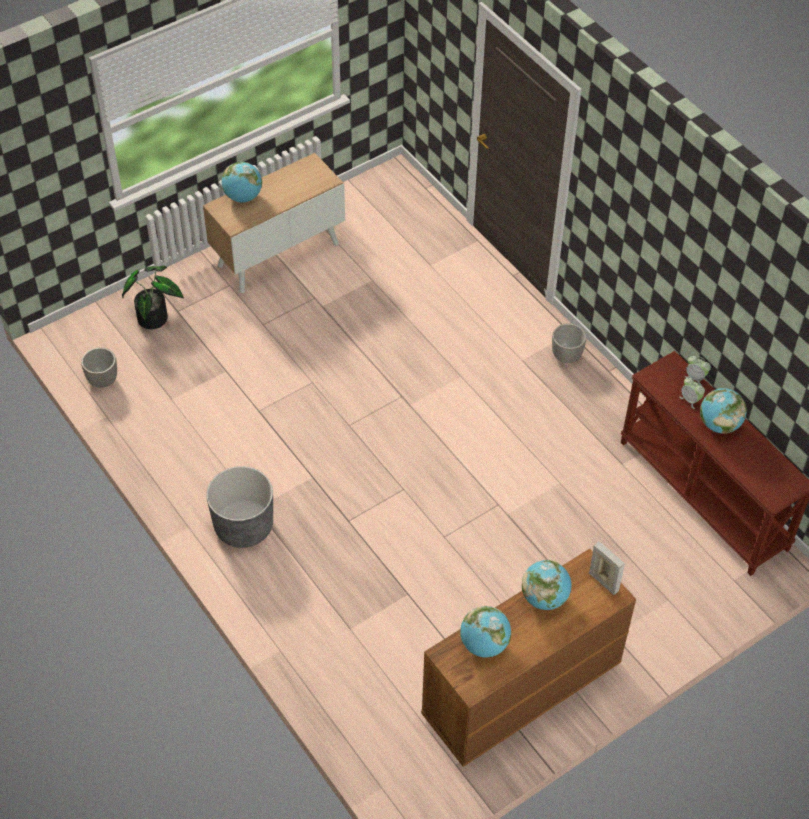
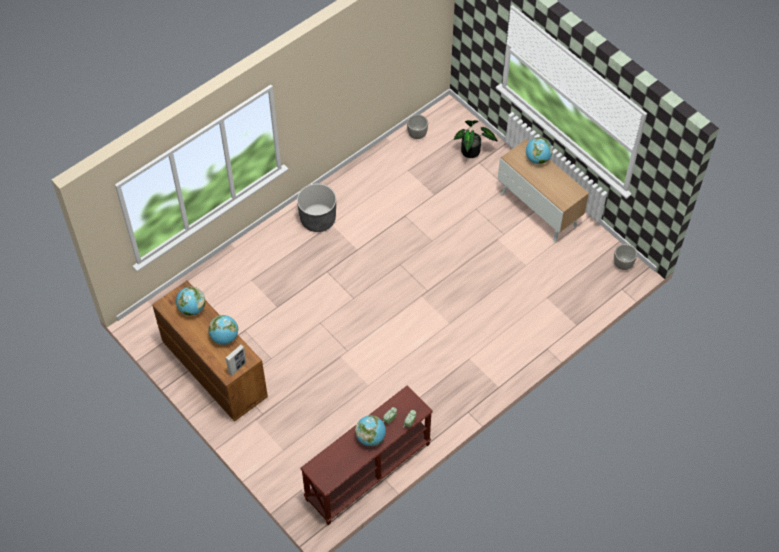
camera: 85 degrees right, 5 degrees up
planter [552,323,586,363] -> planter moved to [614,244,637,270]

